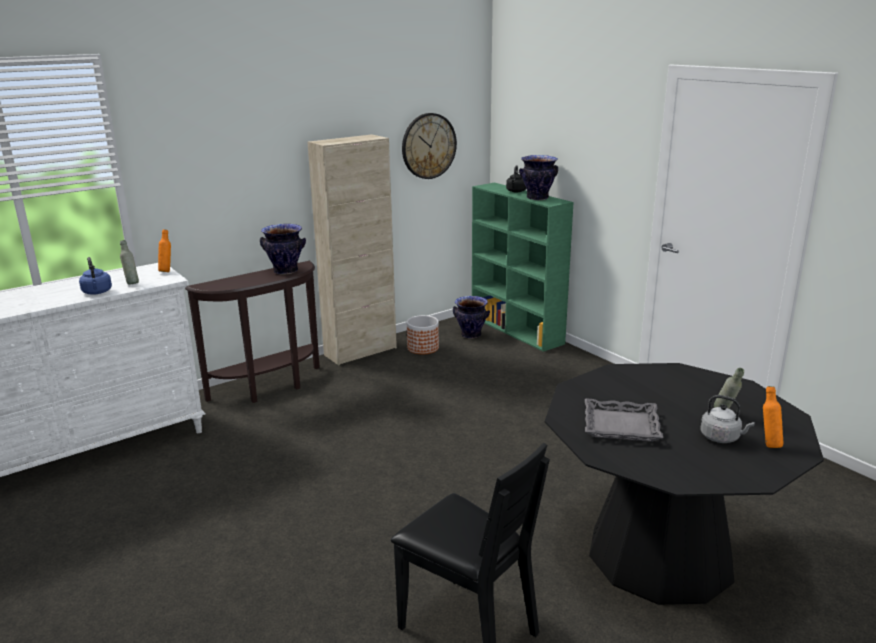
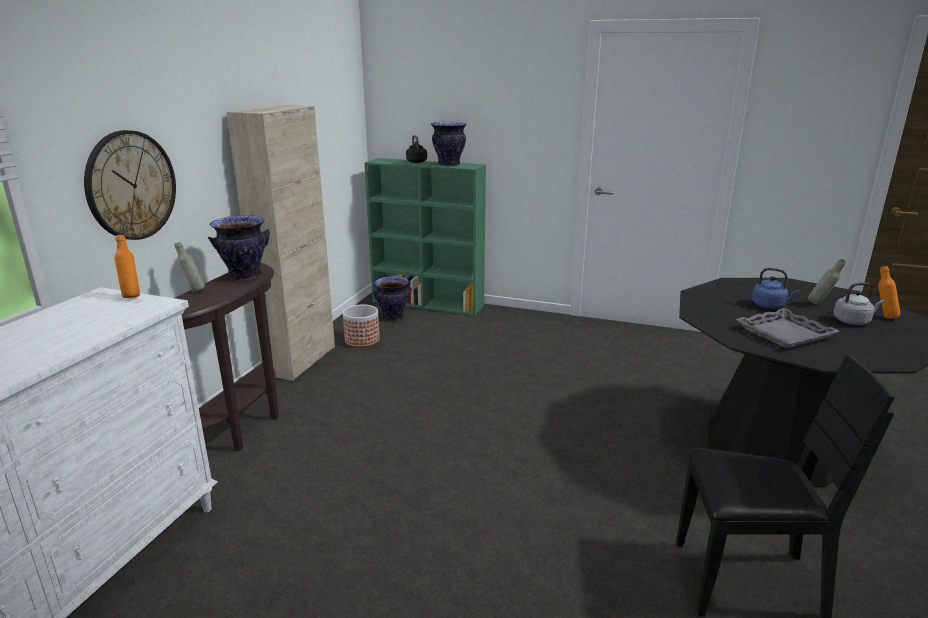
camera: 35 degrees left, 0 degrees up
blue kettle [79,257,112,294] -> blue kettle moved to [752,268,800,308]
grey bottle [120,240,139,285] -> grey bottle moved to [175,242,205,292]
wall clock [402,113,457,179] -> wall clock moved to [84,130,176,240]

